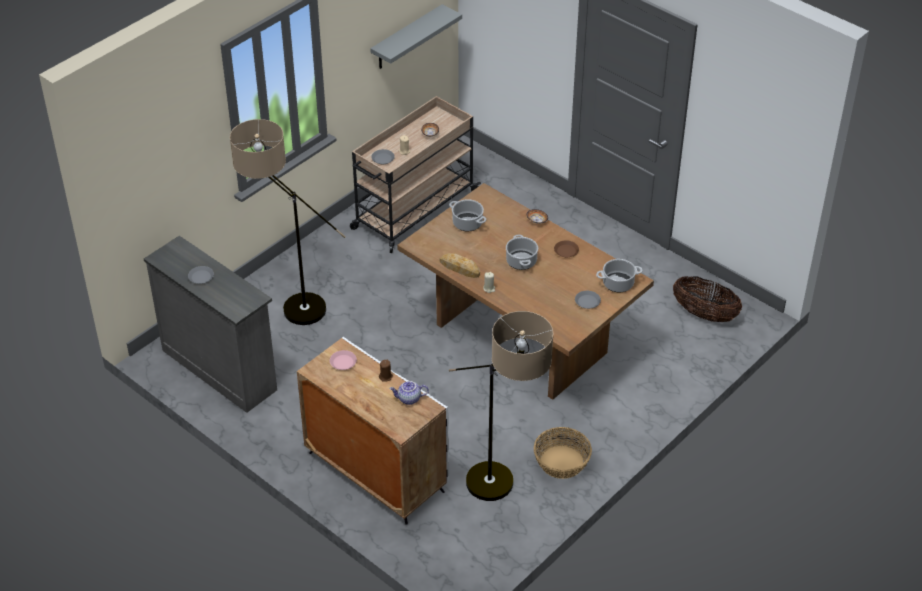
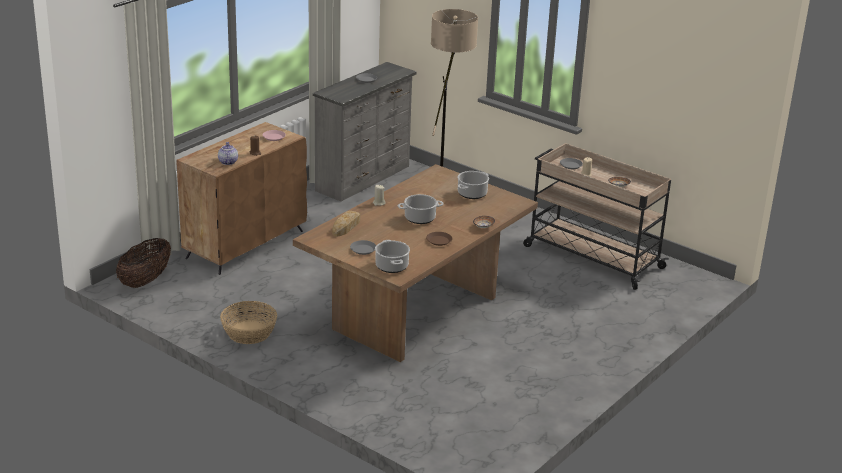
camera: 85 degrees right, 15 degrees down
white cabinet [297,337,449,525] -> brown cabinet [176,122,307,275]
grey shelf [370,4,462,69] -> none
bread [440,253,480,278] -> bread moved to [332,211,360,237]
floor lamp [449,311,554,501] -> none
basket [673,276,742,322] -> basket moved to [116,238,171,288]

